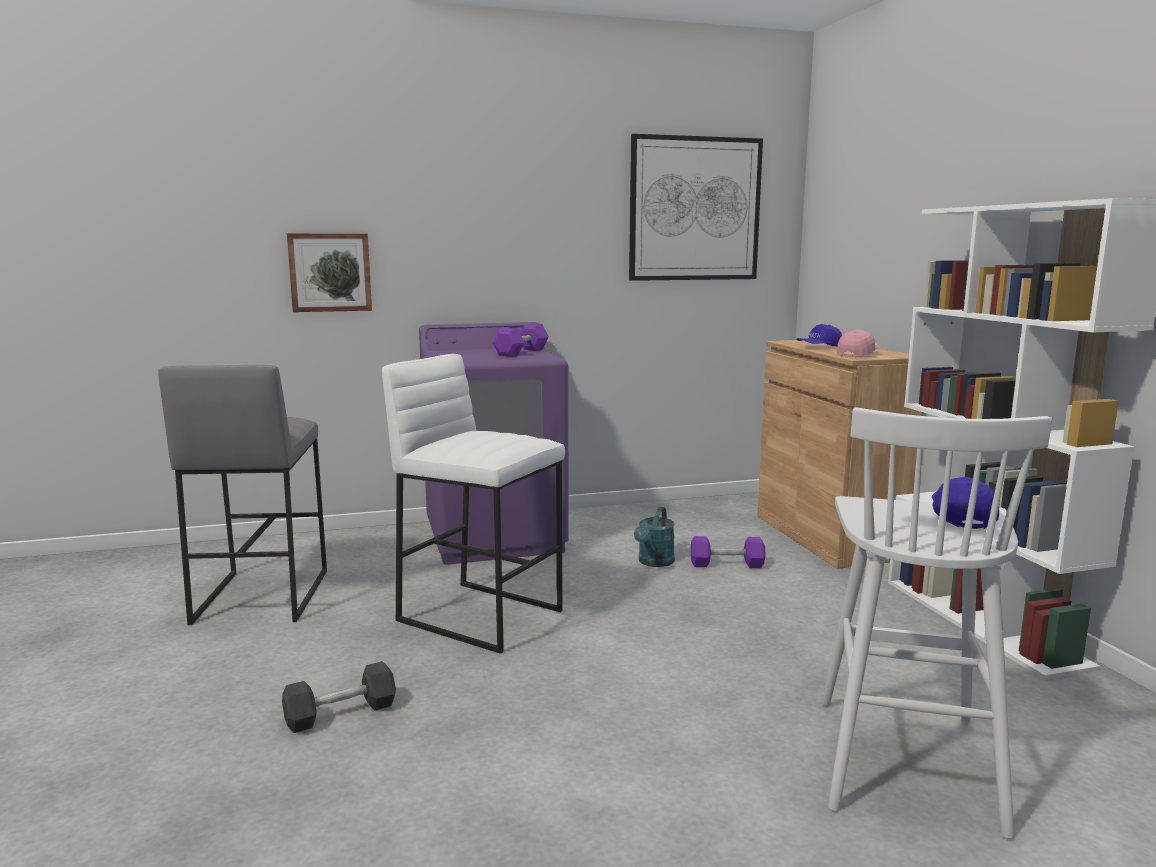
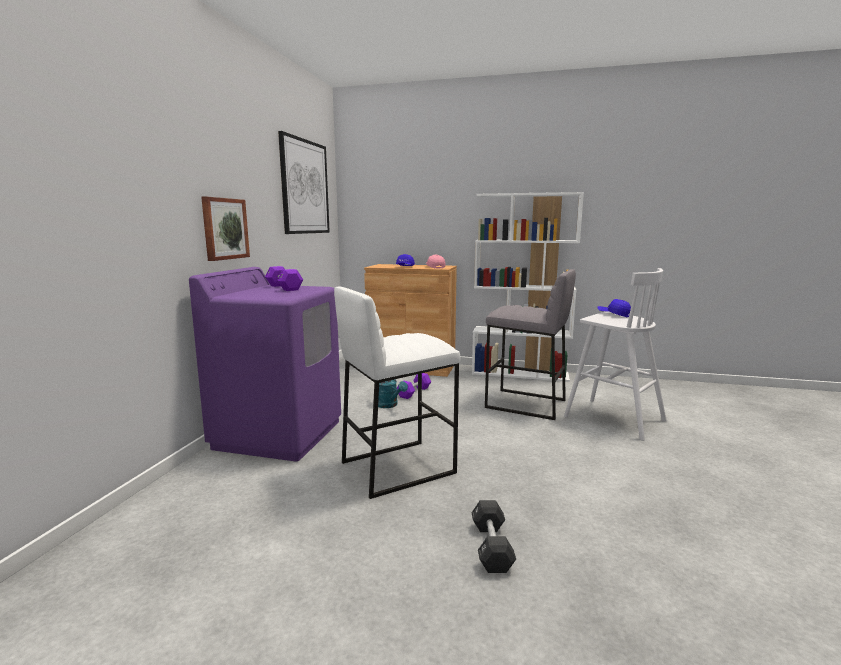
camera: 60 degrees left, 0 degrees up
grey stool [158,365,327,625] -> grey stool moved to [485,269,576,420]
picture [287,233,372,312] -> picture moved to [201,197,250,261]

